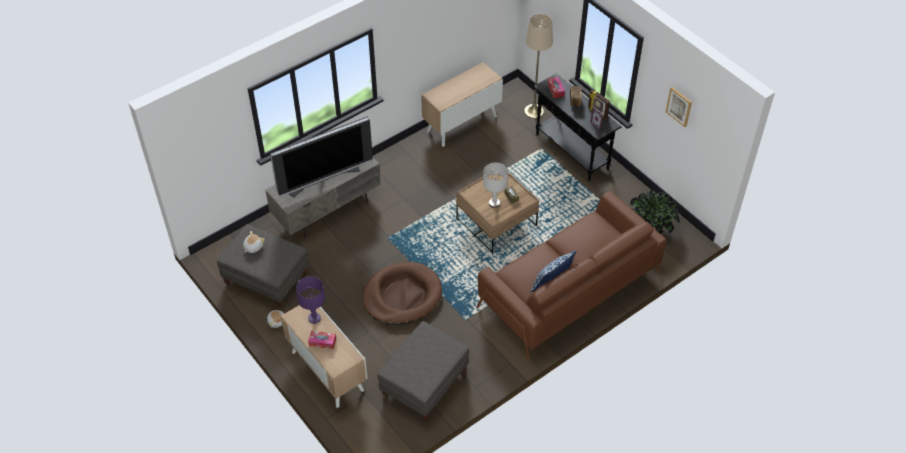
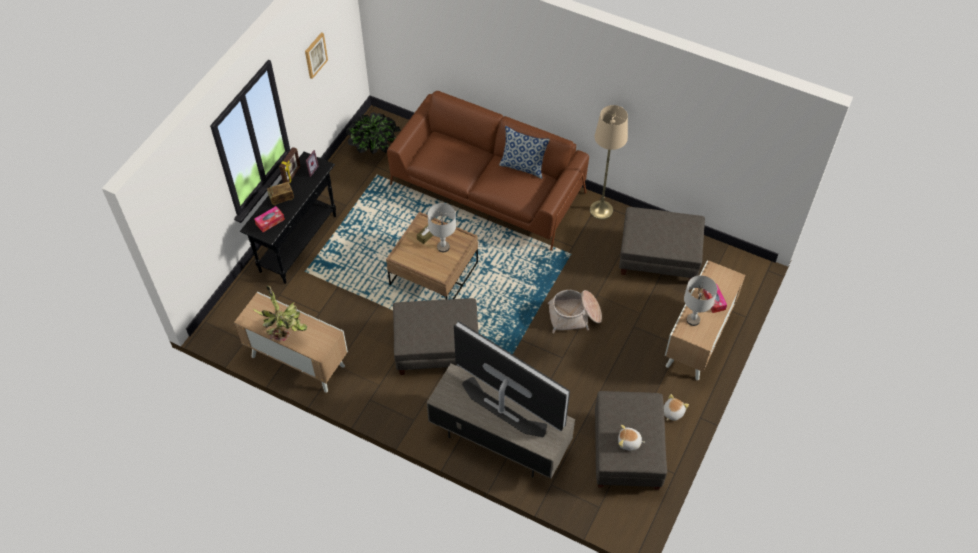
camera: 115 degrees left, 5 degrees up
purple table lamp [296,276,325,324] -> grey table lamp [684,275,717,326]
brown dog bed [362,262,442,325] -> basket [548,290,602,333]
beige floor lamp [524,14,553,119] -> beige floor lamp moved to [590,105,628,220]
none -> potted plant [253,286,307,342]
none -> grey ottoman [393,298,479,375]

